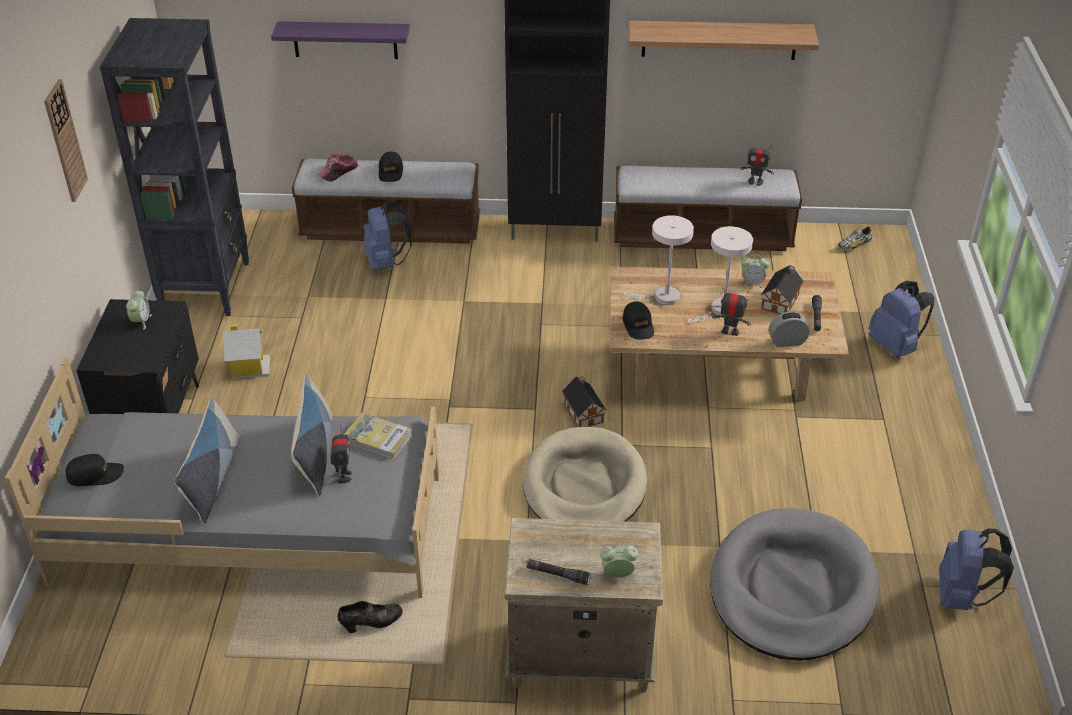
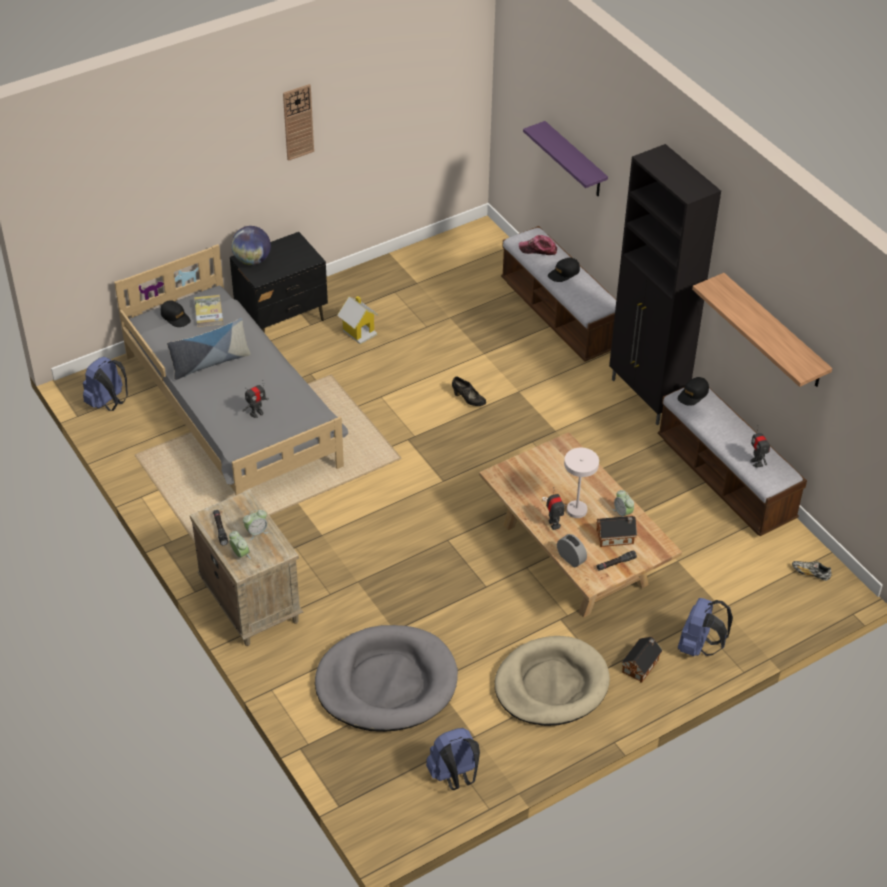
camera: 55 degrees right, 5 degrees up
black bookcase [100,18,249,316] -> none
alarm clock [126,290,152,330] -> alarm clock moved to [243,510,269,540]
pillow [291,374,333,496] -> none
black shoe [338,601,403,633] -> black shoe moved to [452,376,486,406]
book [344,413,413,459] -> book moved to [194,295,223,327]
blue backpack [363,201,412,270] -> blue backpack moved to [83,357,128,411]
beige dog bed [522,427,647,522] -> beige dog bed moved to [495,636,610,726]
toy house [562,376,606,427] -> toy house moved to [621,637,663,683]
black cap [623,301,654,340] -> black cap moved to [678,377,709,406]
white table lamp [624,215,694,305] -> none
none -> globe [231,226,271,265]

